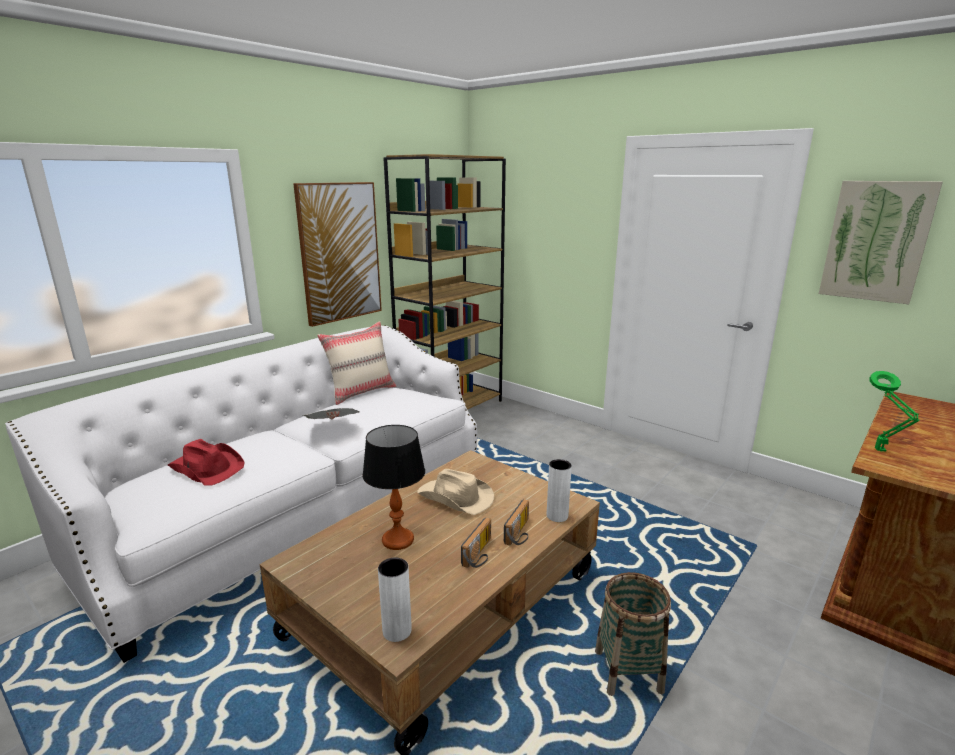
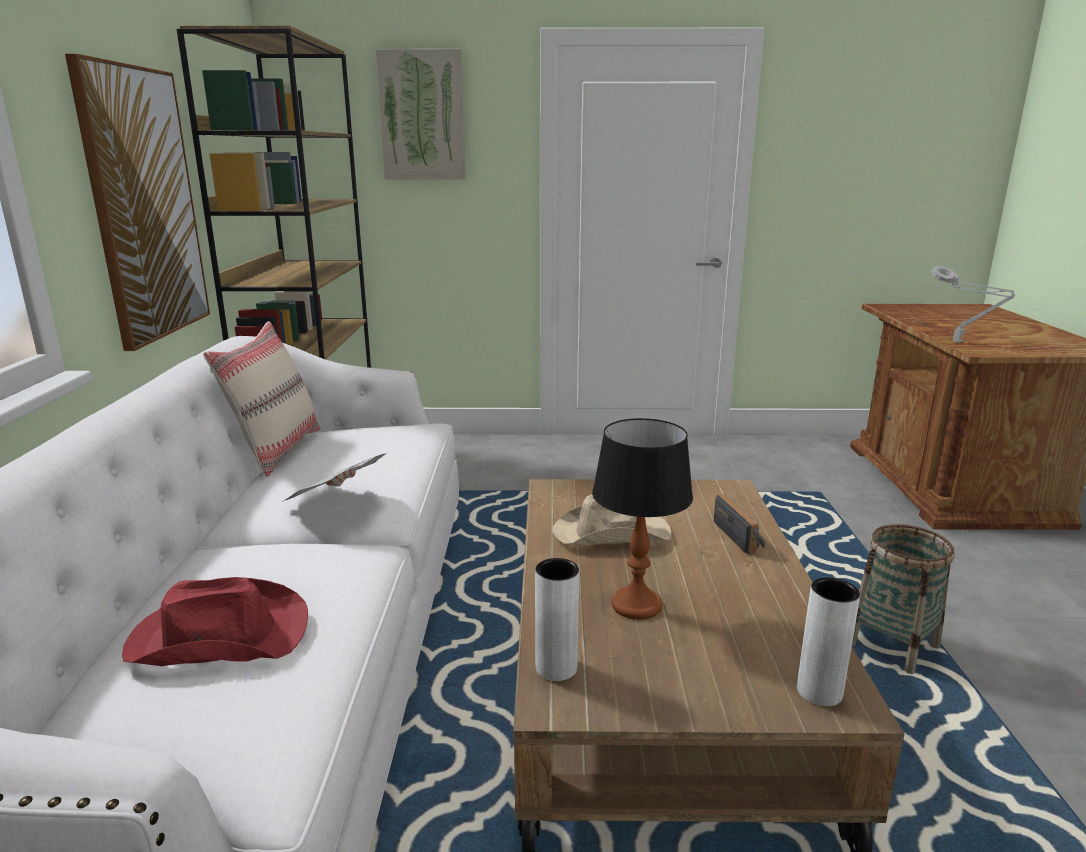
camera: 40 degrees left, 0 degrees up
radio [461,517,491,568] -> none
white vase [547,459,572,522] -> white vase moved to [535,558,579,681]
picture [819,181,943,304] -> picture moved to [375,49,466,180]
green table lamp [870,371,919,452] -> grey table lamp [931,266,1015,343]

